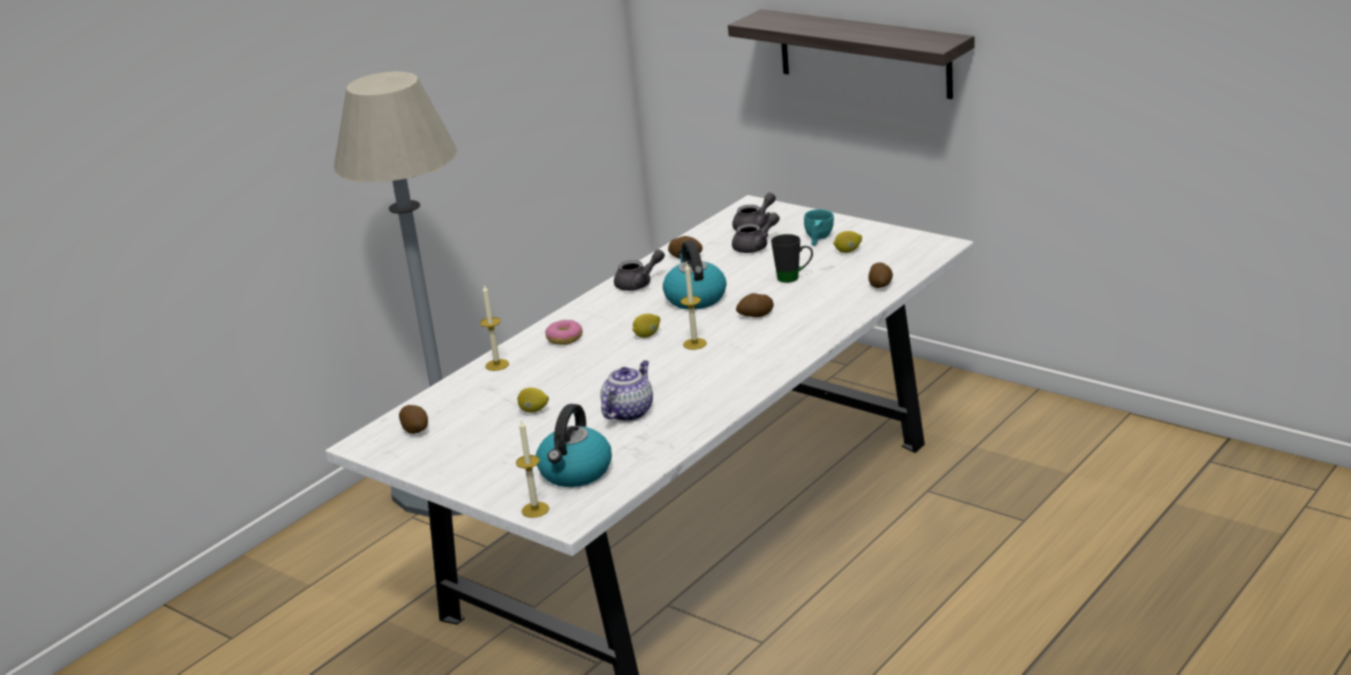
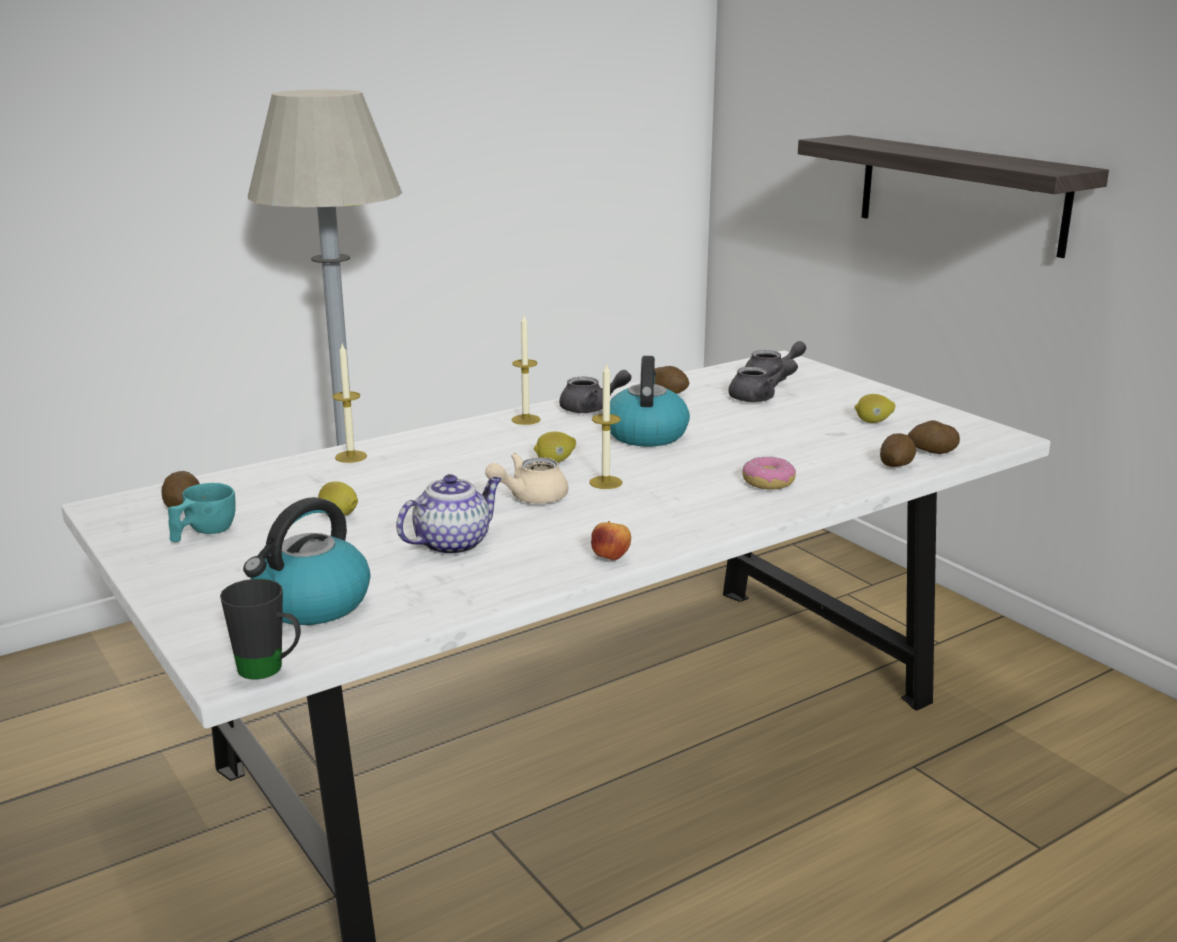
camera: 15 degrees right, 5 degrees down
candle [516,420,549,518] -> candle moved to [512,315,541,425]
donut [545,320,582,345] -> donut moved to [743,456,796,490]
potato [736,293,774,317] -> potato moved to [907,420,960,454]
black mug [771,234,813,283] -> black mug moved to [220,579,301,680]
turquoise cup [804,209,834,246] -> turquoise cup moved to [168,483,236,542]
none -> beige teapot [485,453,568,504]
none -> apple [591,521,631,561]

